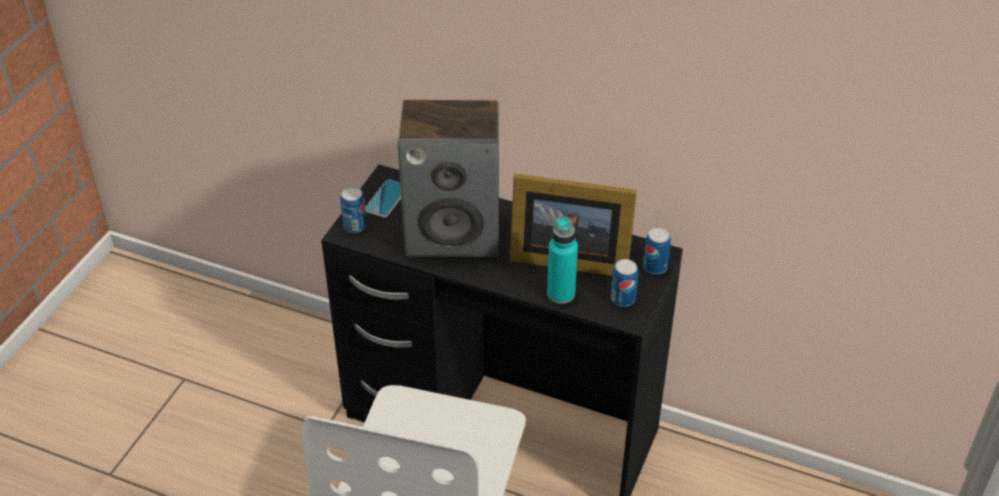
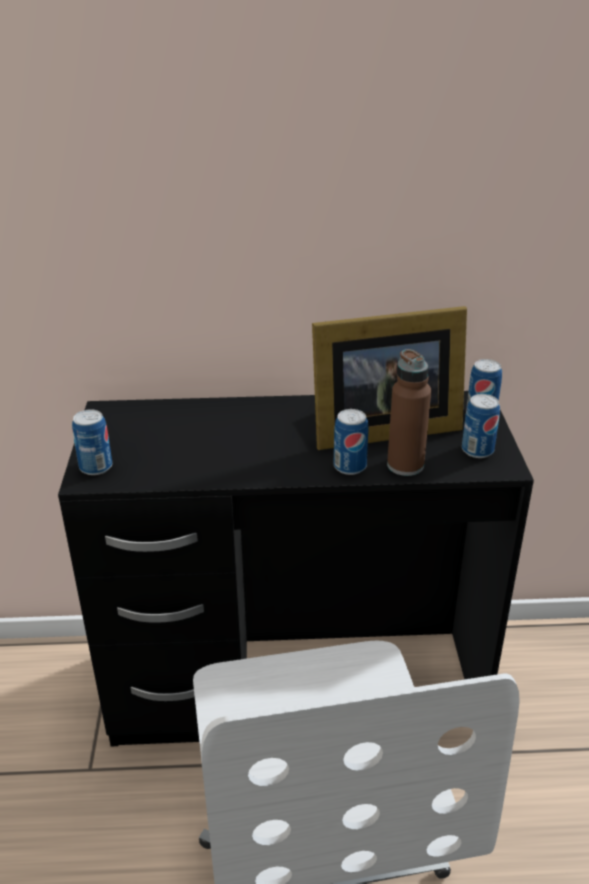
camera: 25 degrees left, 10 degrees down
phone [365,179,401,218] -> none
speaker [398,100,499,257] -> none
turquoise bottle [547,217,578,304] -> brown bottle [387,349,431,476]
none -> can [334,409,368,475]

